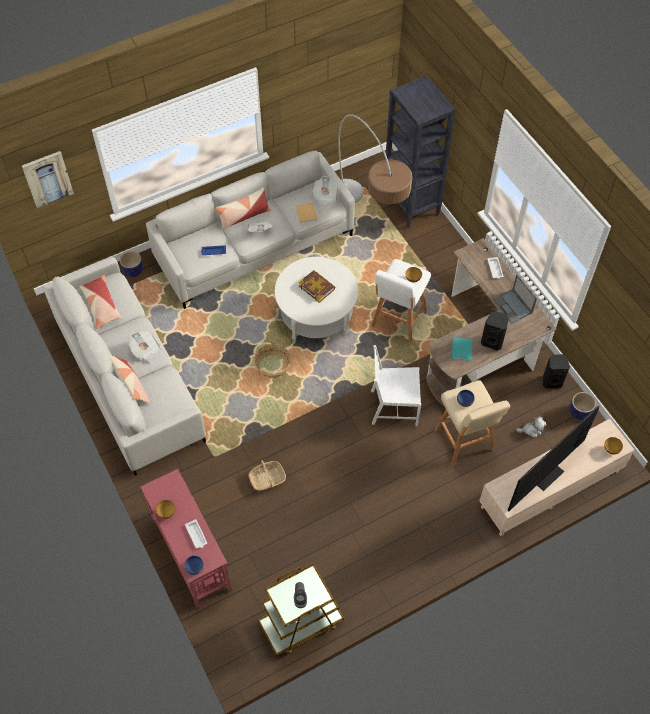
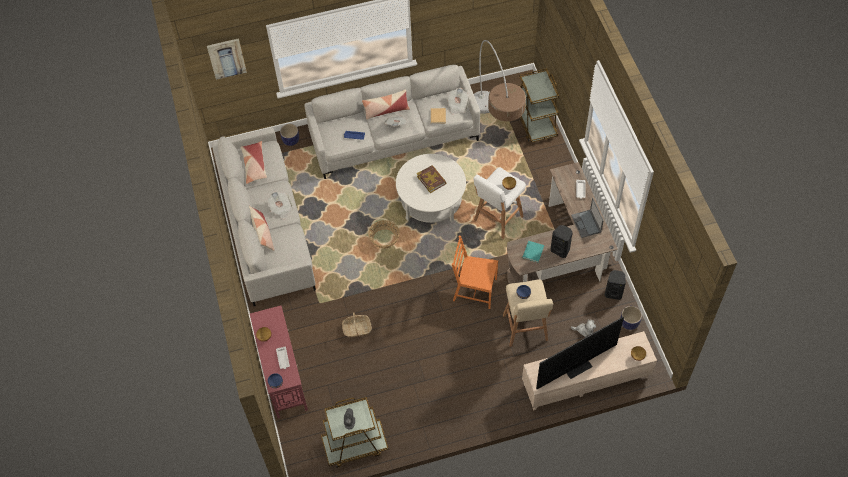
camera: 15 degrees right, 0 degrees up
white chair [371,345,421,426] -> orange chair [452,236,498,309]
black bookcase [385,75,456,228] -> brown cart [519,68,559,143]

